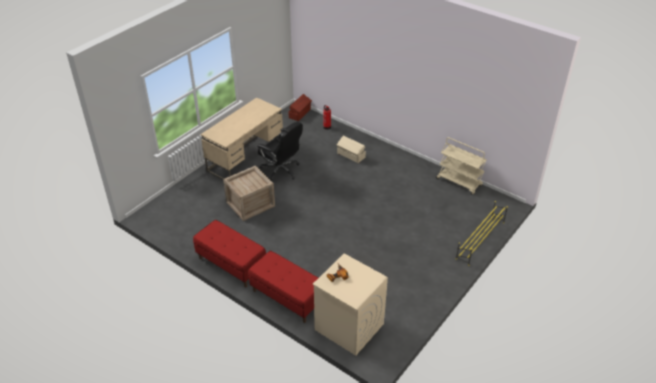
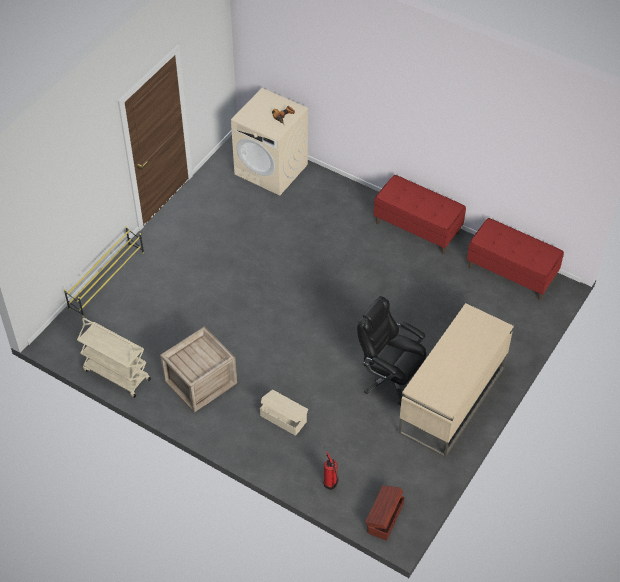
camera: 175 degrees right, 10 degrees up
crate [223,165,275,221] -> crate moved to [160,327,237,413]
red bench [248,251,318,323] -> red bench moved to [467,218,564,300]

